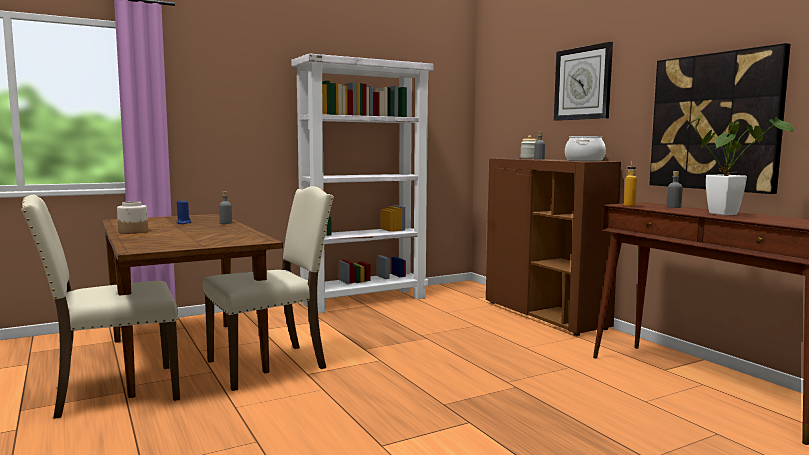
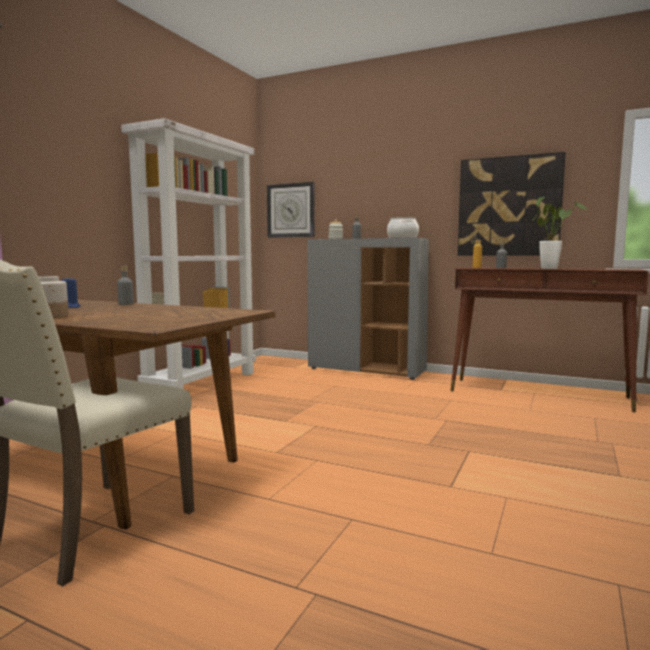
camera: 35 degrees left, 0 degrees up
beige chair [203,186,334,391] -> none
brown cabinet [486,158,621,336] -> grey cabinet [307,238,429,380]
wall clock [554,42,613,121] -> wall clock moved to [267,182,315,238]

